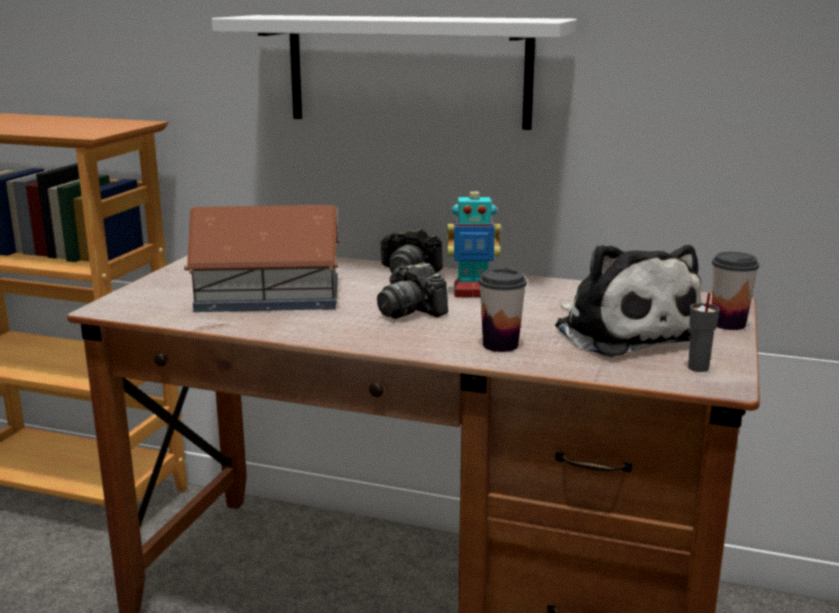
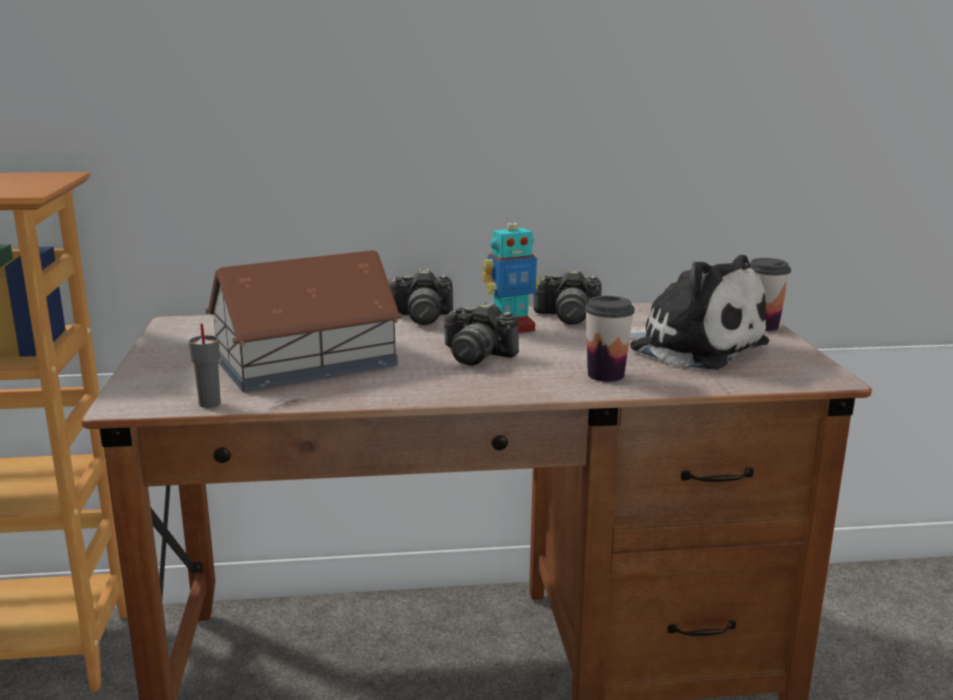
camera: 25 degrees left, 0 degrees up
white shelf [212,15,577,130] -> none
grey cup [688,292,720,372] -> grey cup moved to [189,323,221,408]
none -> camera [533,269,602,325]

